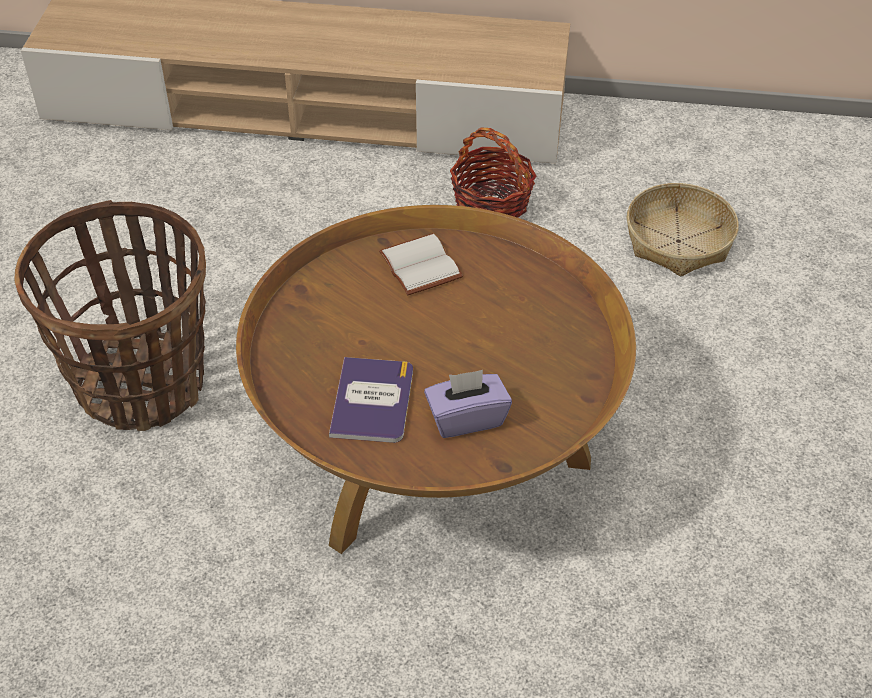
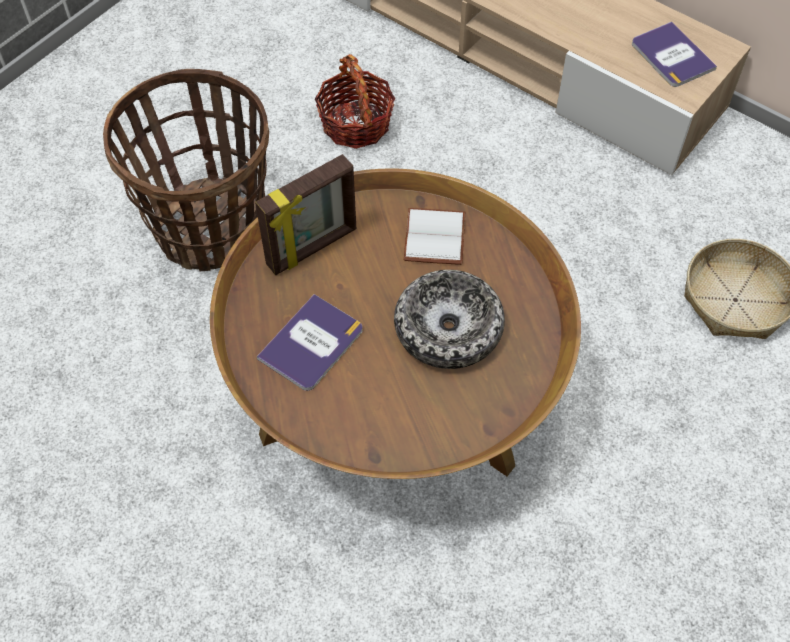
camera: 30 degrees right, 10 degrees up
purple tissue box [424,370,512,438] -> none
basket [450,127,537,218] -> basket moved to [315,54,395,149]
none -> picture frame [255,154,356,275]
none -> bowl [394,270,505,369]
none -> book [632,22,717,87]

